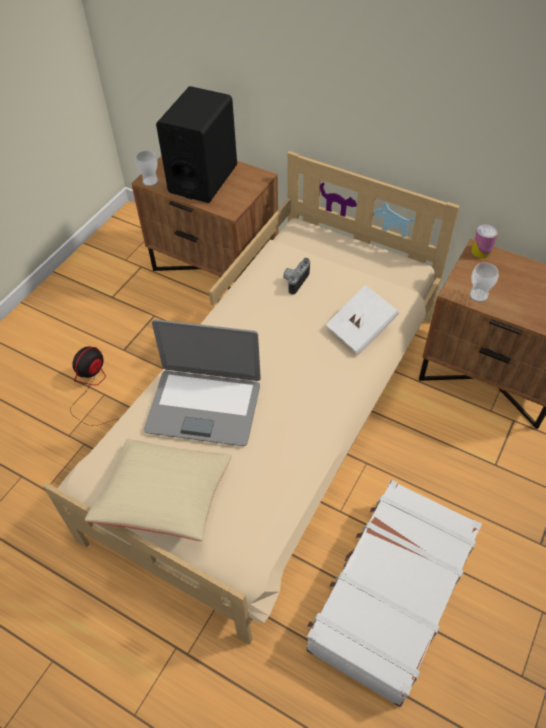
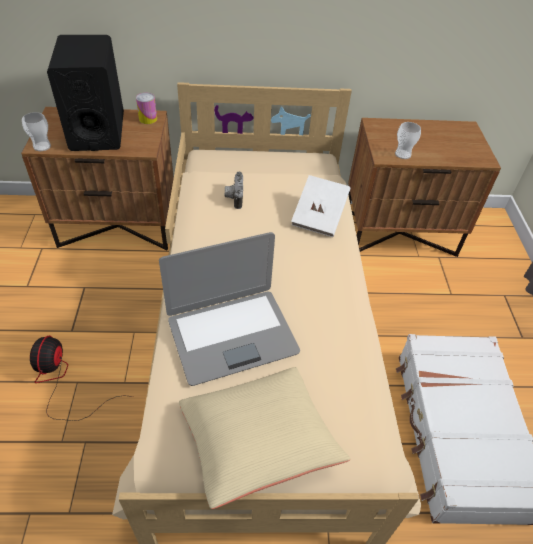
camera: 35 degrees left, 5 degrees down
can [471,224,498,258] -> can moved to [136,93,157,124]

